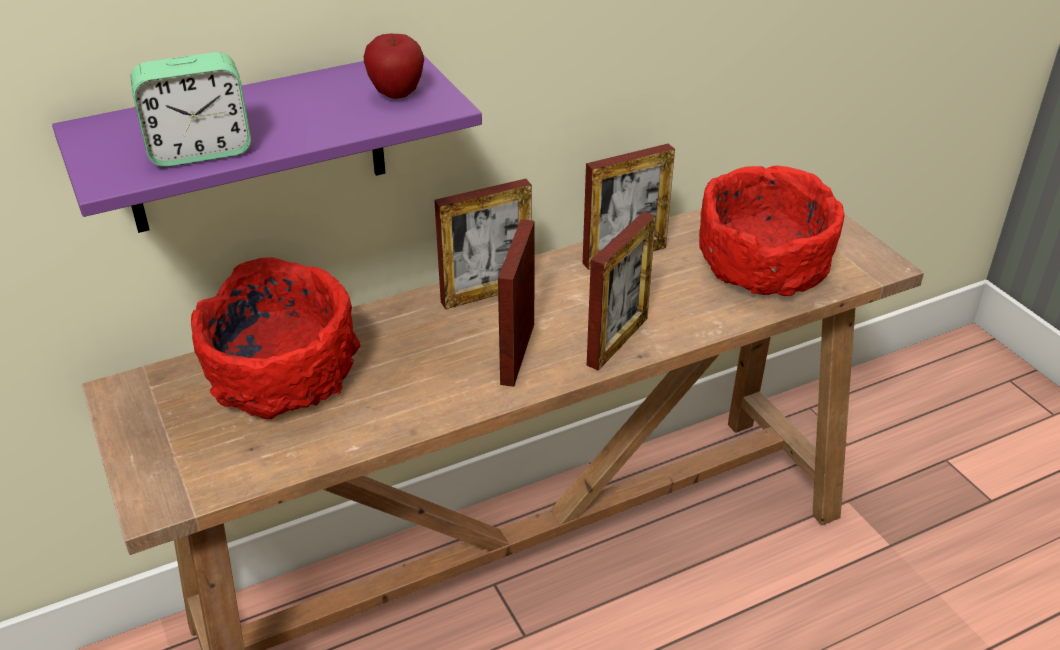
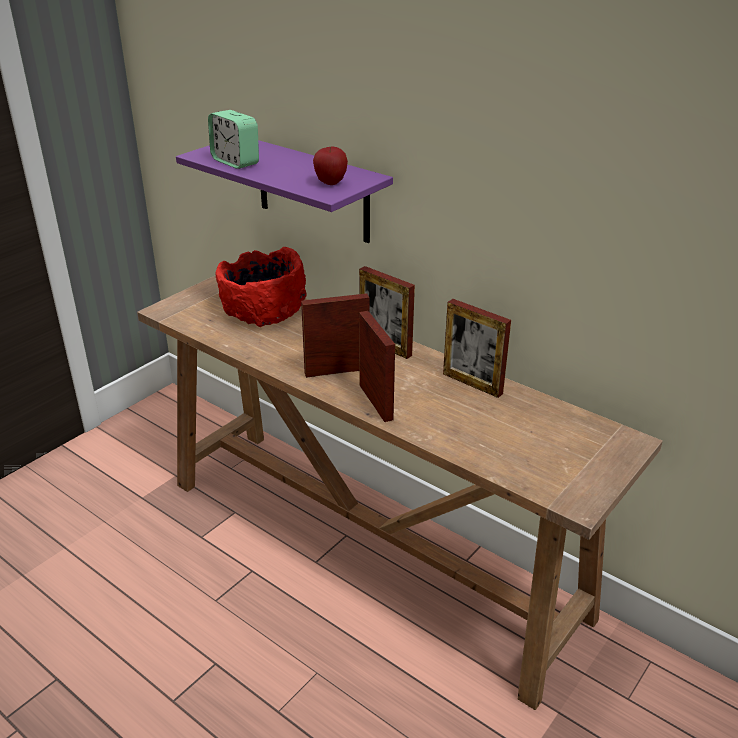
camera: 65 degrees right, 5 degrees down
picture frame [586,211,656,371] -> picture frame turned 120 degrees counterclockwise [359,311,395,422]
red bowl [699,166,845,296] -> none

